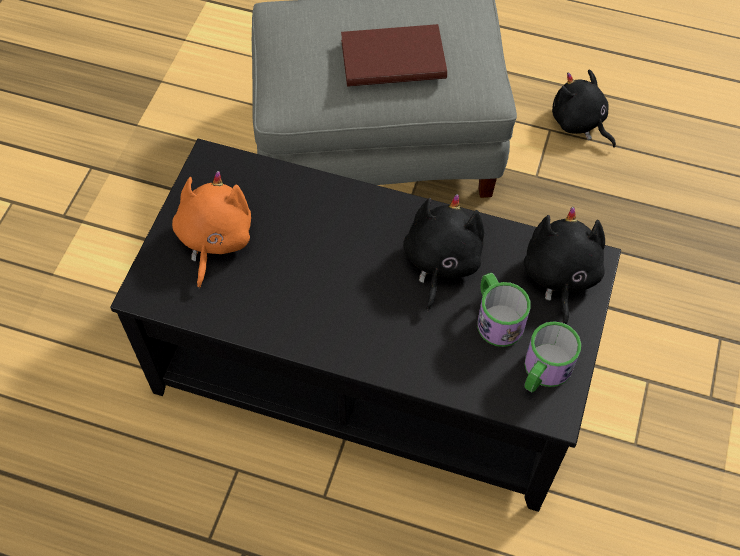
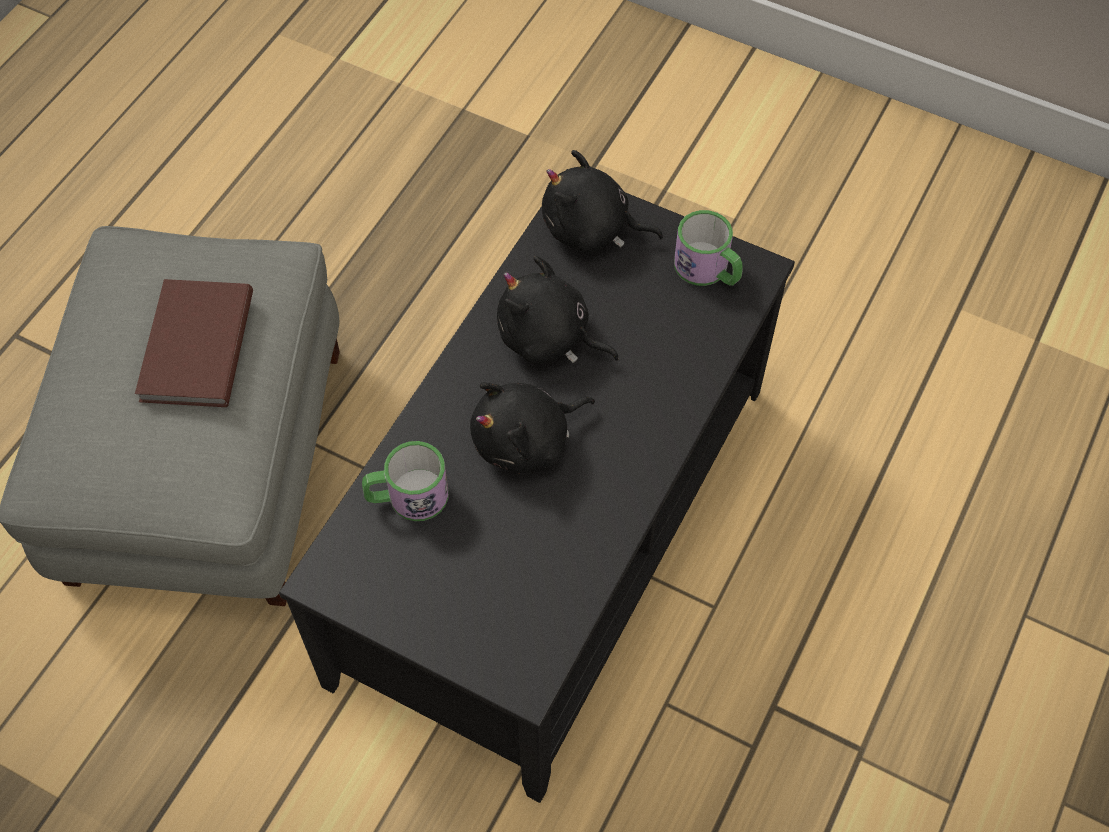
camera: 80 degrees left, 0 degrees up
orange plush toy [172,171,251,289] -> none
mug [477,273,531,347] -> mug moved to [362,441,448,521]
black plush toy [552,69,616,148] -> black plush toy moved to [470,382,595,473]

